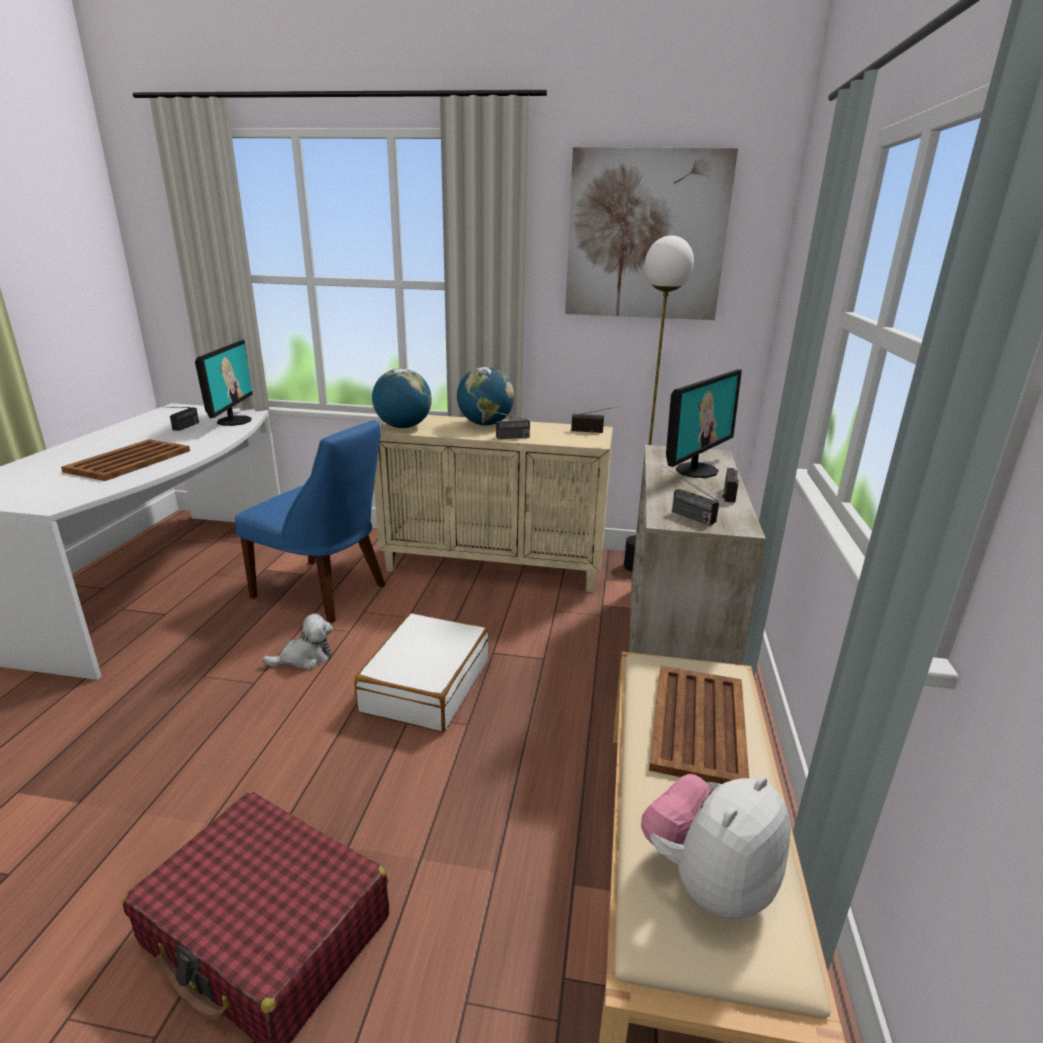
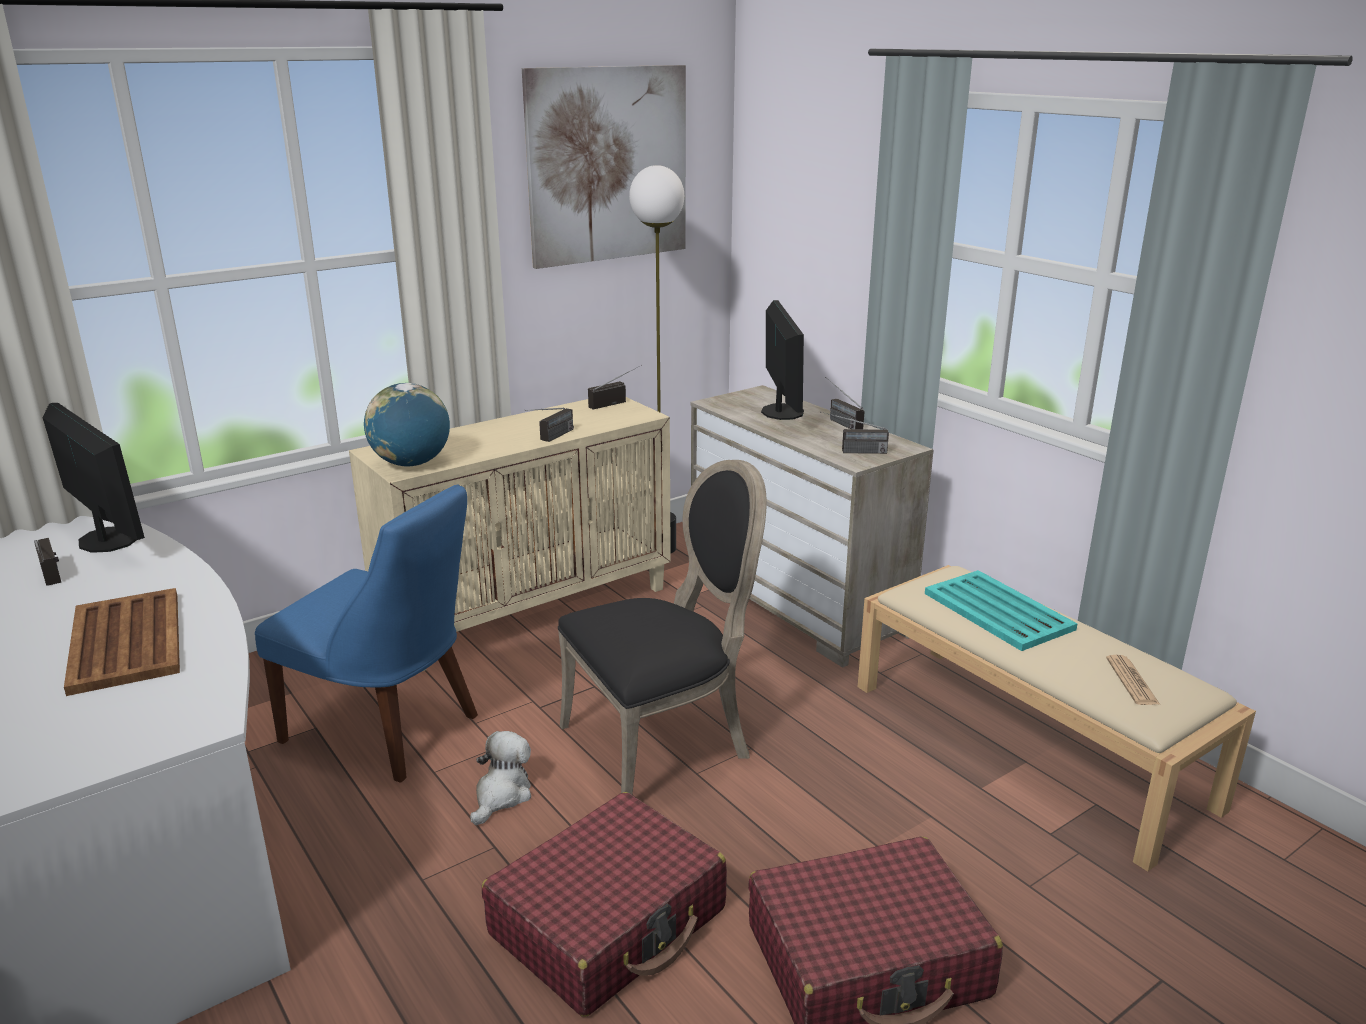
camera: 45 degrees left, 0 degrees up
blue chair [235,420,385,623] -> blue chair turned 45 degrees clockwise [255,484,478,782]
white suitcase [355,613,488,732] -> black chair [558,460,767,794]
globe [457,367,514,426] -> none
plush toy [641,774,791,919] -> newspaper [1106,655,1160,705]
brown tray [649,666,749,784] -> turquoise tray [925,570,1078,651]
none -> red suitcase [482,792,727,1017]

